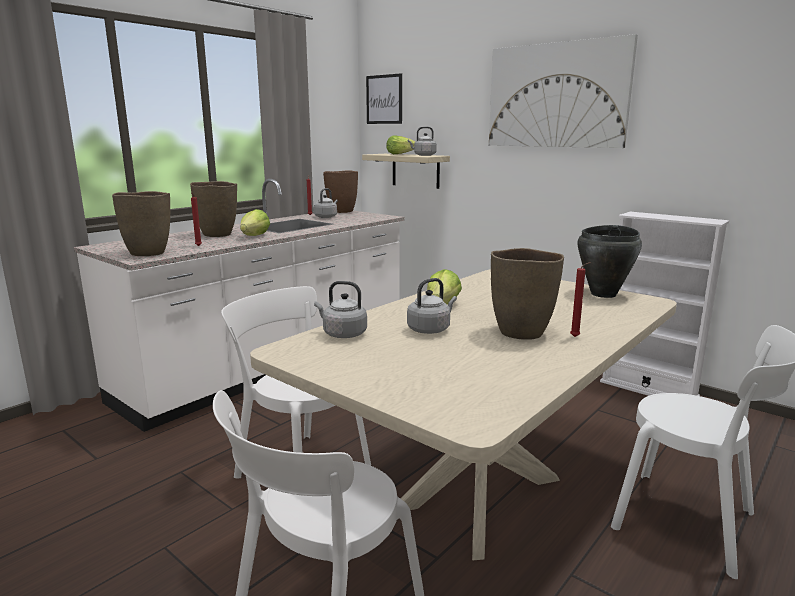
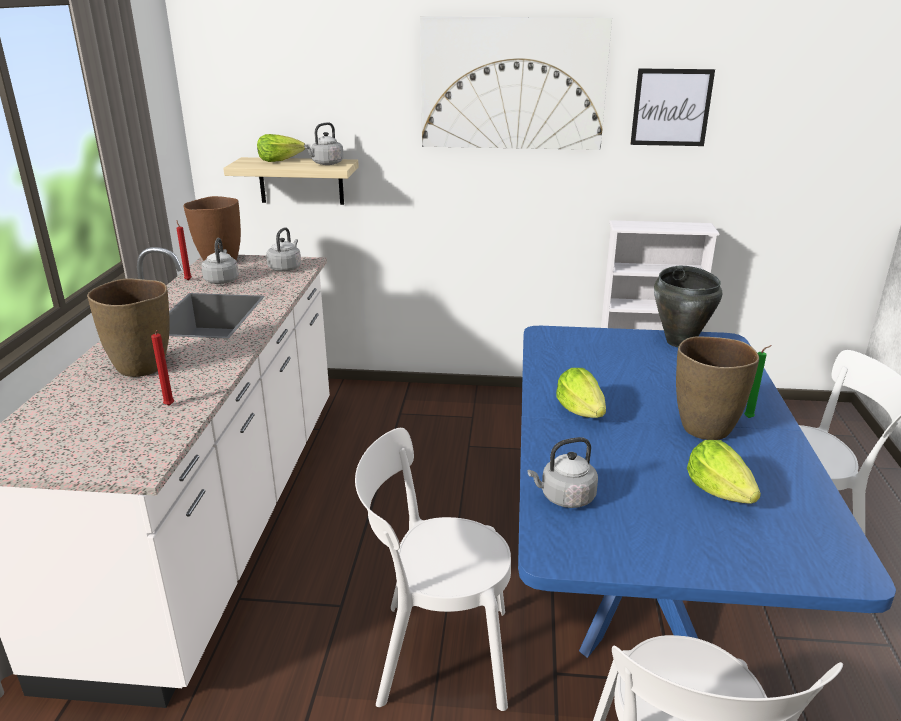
camera: 35 degrees left, 10 degrees up
brown vase [112,191,170,256] -> none
lettuce [240,209,270,236] -> lettuce moved to [687,440,761,503]
beige dining table [250,269,677,560] -> blue dining table [518,326,896,658]
picture [366,73,402,124] -> picture moved to [631,68,715,146]
grey kettle [407,278,457,334] -> grey kettle moved to [266,227,301,272]
red candle [570,262,591,337] -> green candle [744,345,772,418]

